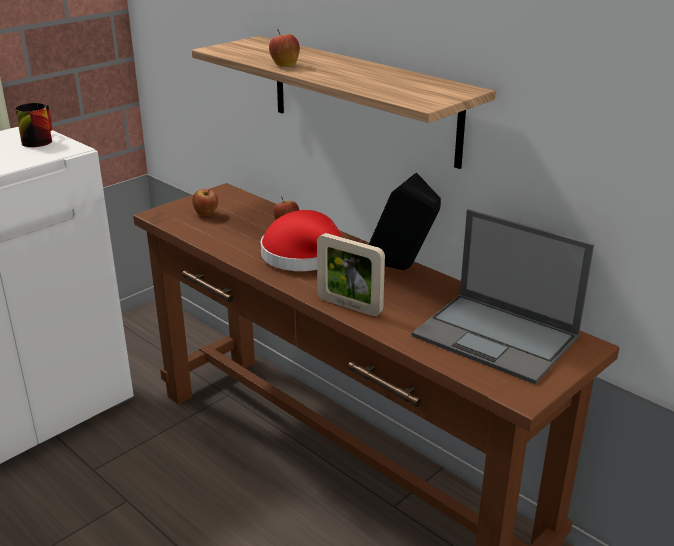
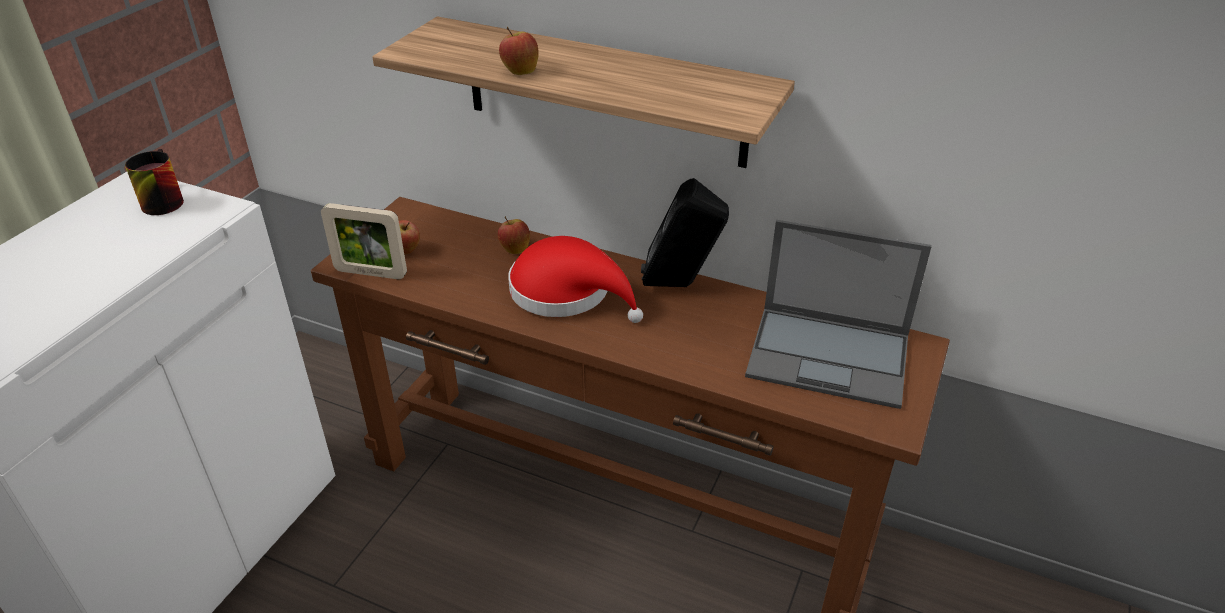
camera: 20 degrees left, 10 degrees up
picture frame [317,233,385,317] -> picture frame moved to [321,203,407,279]

